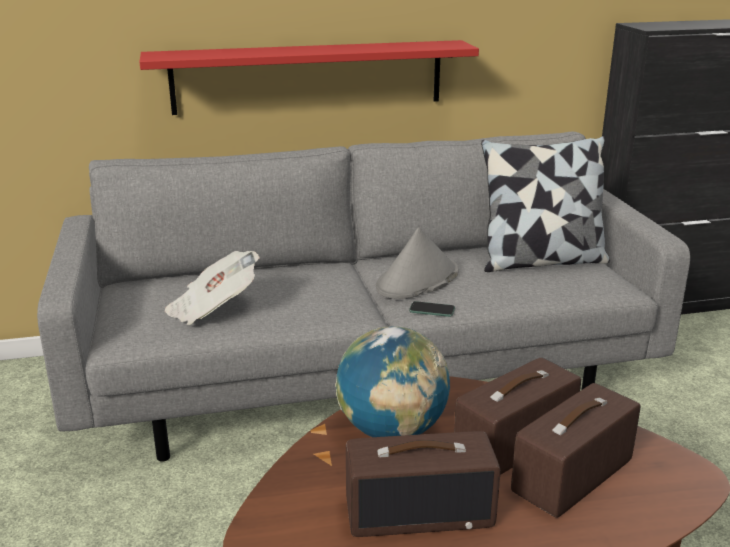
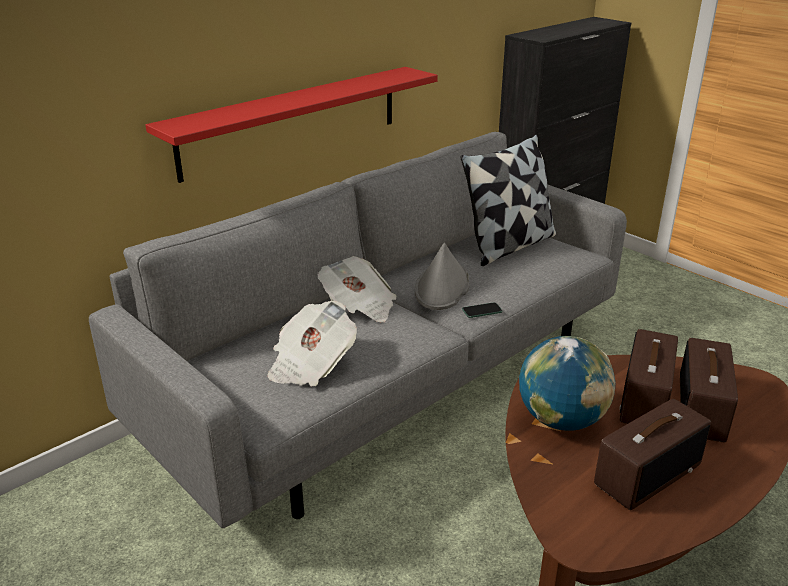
camera: 30 degrees left, 5 degrees up
none -> newspaper [317,256,397,322]

